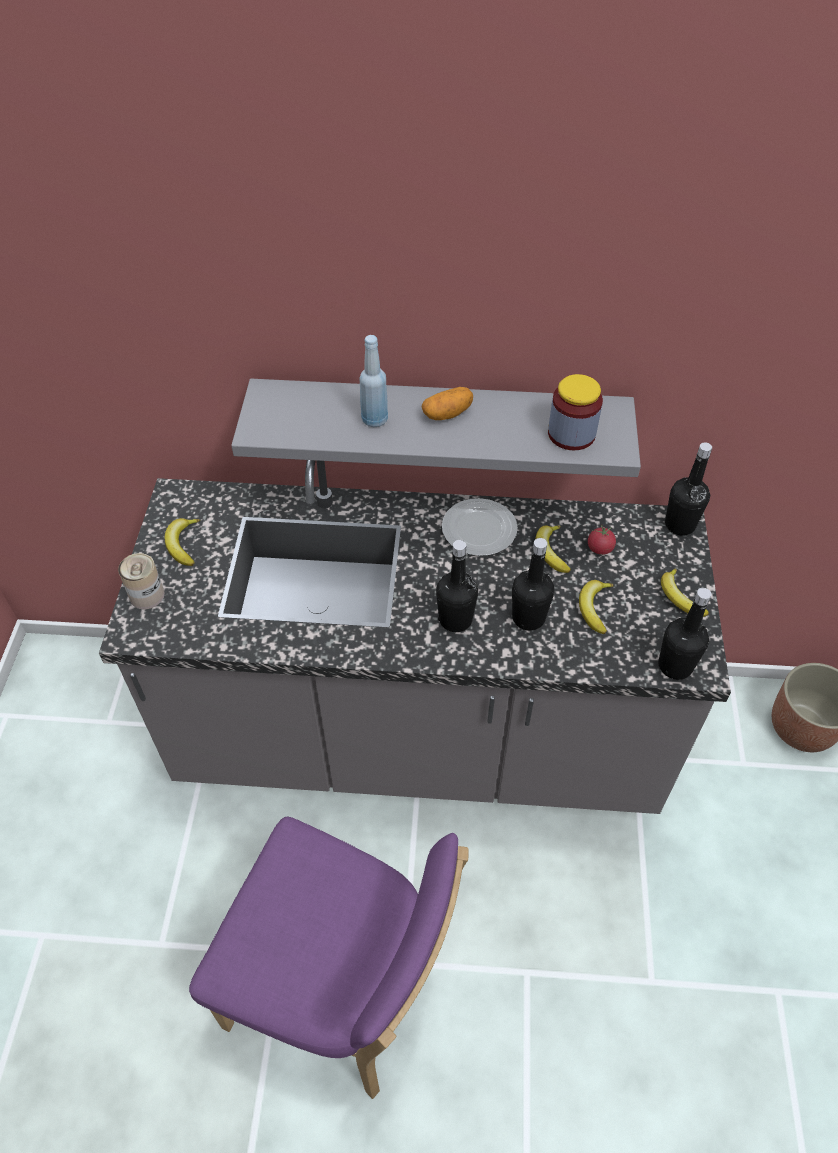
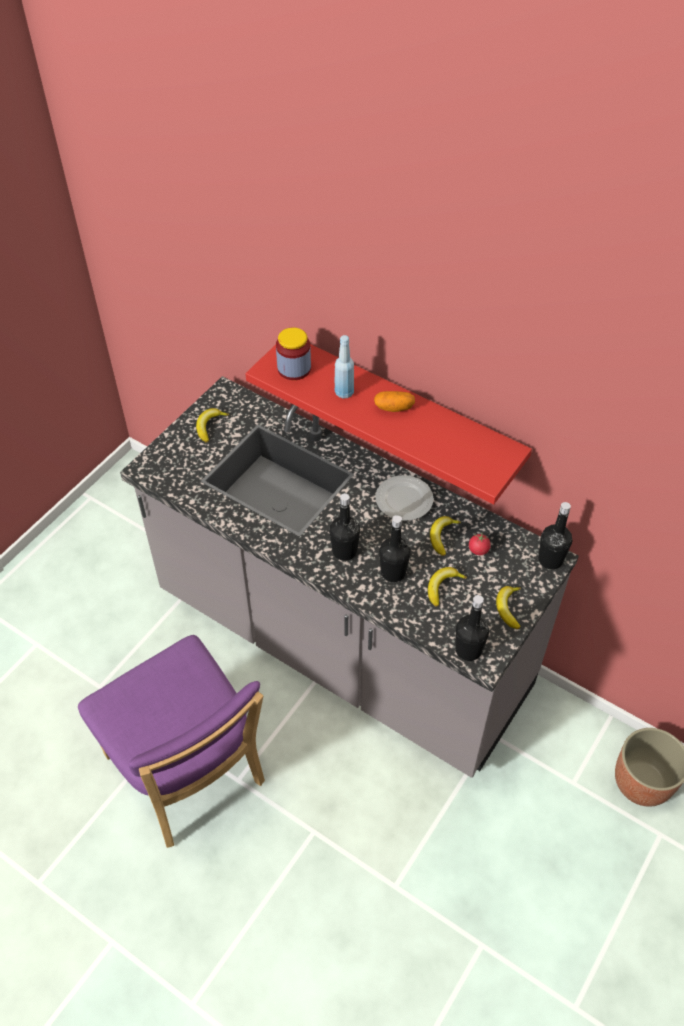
camera: 30 degrees right, 0 degrees up
can [118,553,165,609] -> none
grey shelf [231,379,641,477] -> red shelf [245,344,532,505]
jar [548,374,603,450] -> jar moved to [276,327,311,380]

